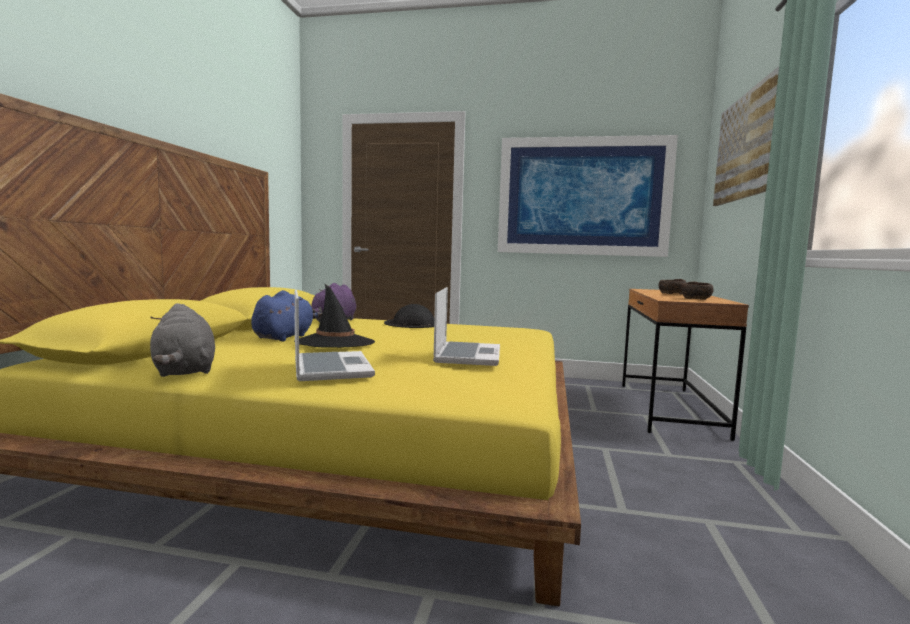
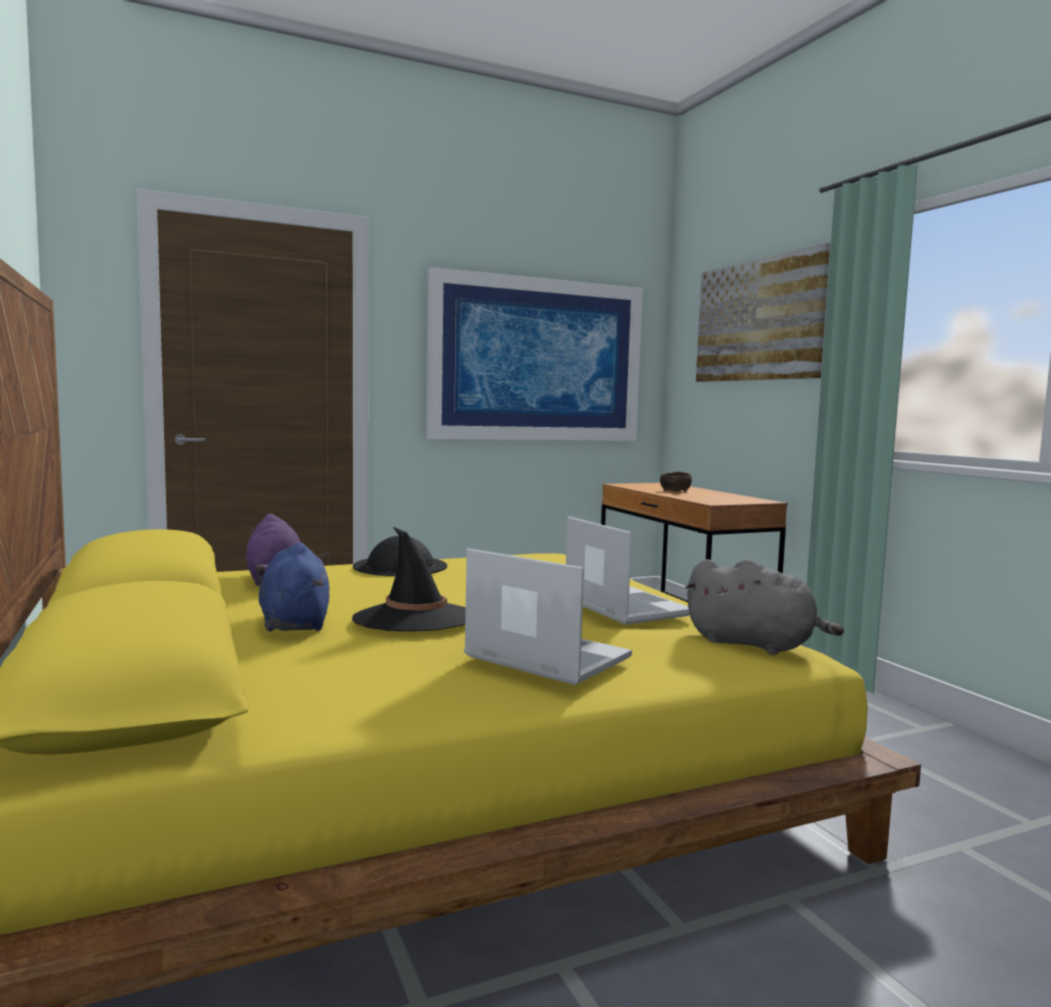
camera: 35 degrees left, 0 degrees up
grey plush toy [150,303,215,377] -> grey plush toy moved to [685,559,844,655]
brown bowl [681,282,714,300] -> none

